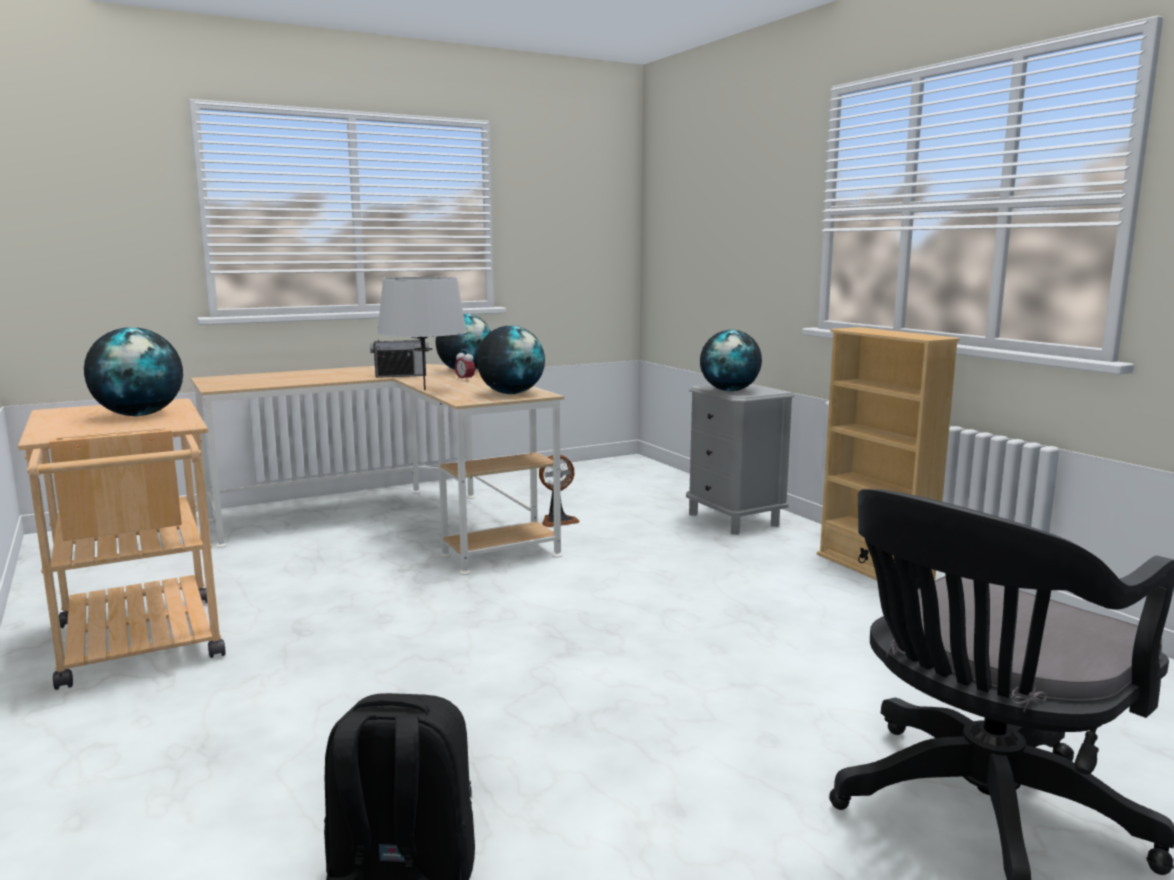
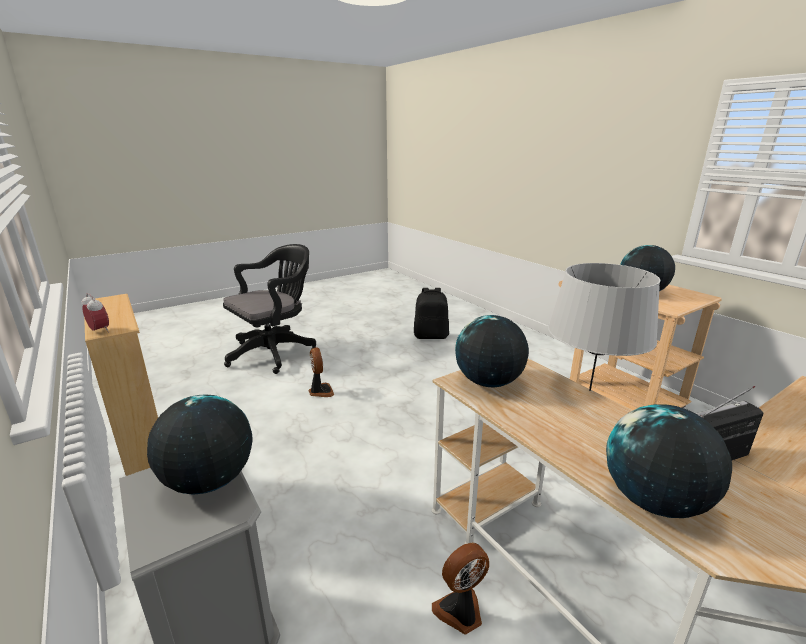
camera: 175 degrees right, 10 degrees up
alarm clock [455,349,475,382] -> alarm clock moved to [81,293,109,332]
none -> fan [309,347,334,397]

